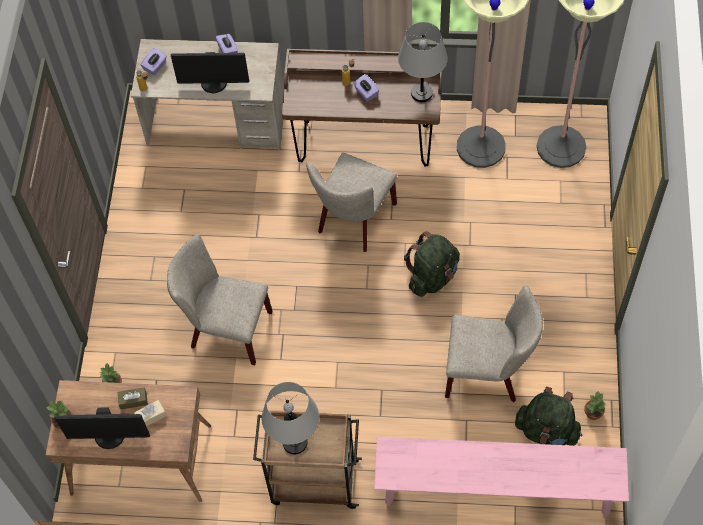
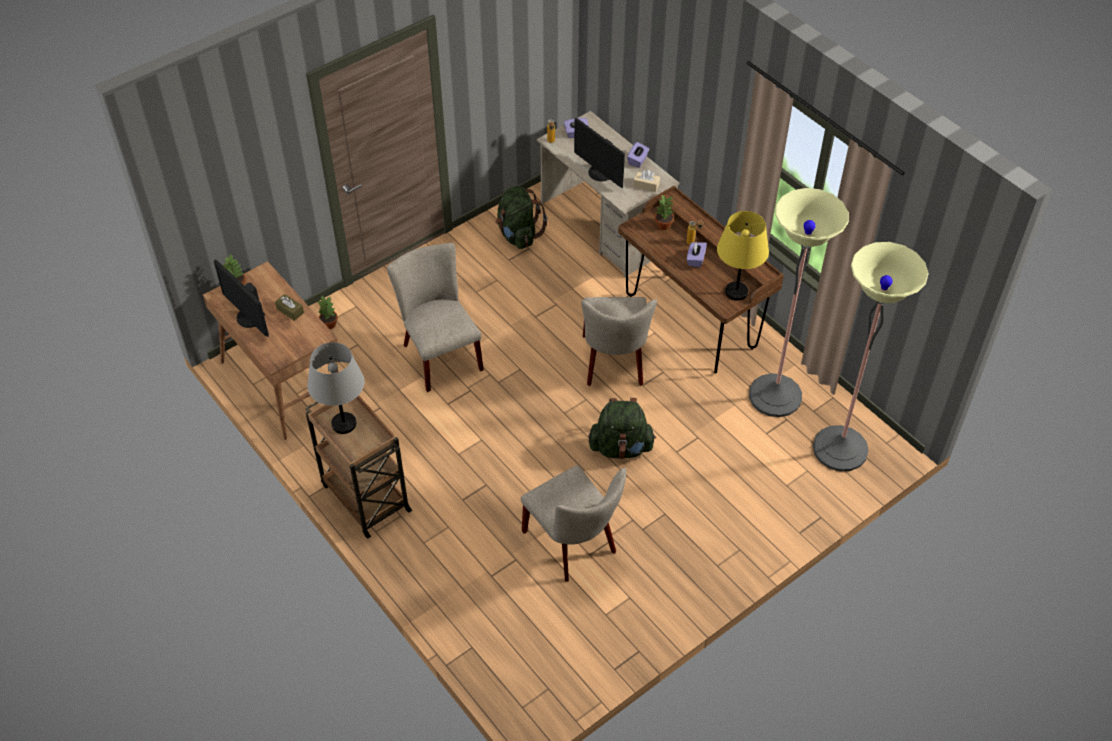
camera: 45 degrees right, 10 degrees down
beige tissue box [134,400,166,426] -> beige tissue box moved to [634,170,660,192]
beige chair [306,153,397,252] -> beige chair turned 75 degrees counterclockwise [581,297,657,386]
pink bench [374,437,629,517] -> none
grey table lamp [398,22,448,102] -> yellow table lamp [717,211,769,300]
green backpack [515,387,583,446] -> green backpack moved to [496,186,547,249]
potted plant [584,390,606,420] -> potted plant moved to [655,195,674,230]

